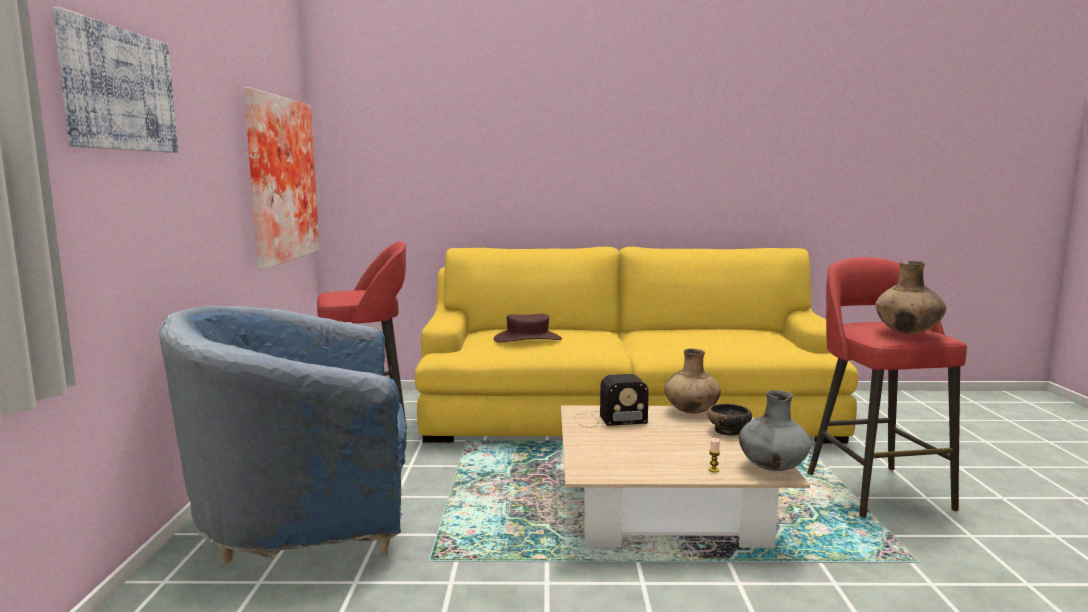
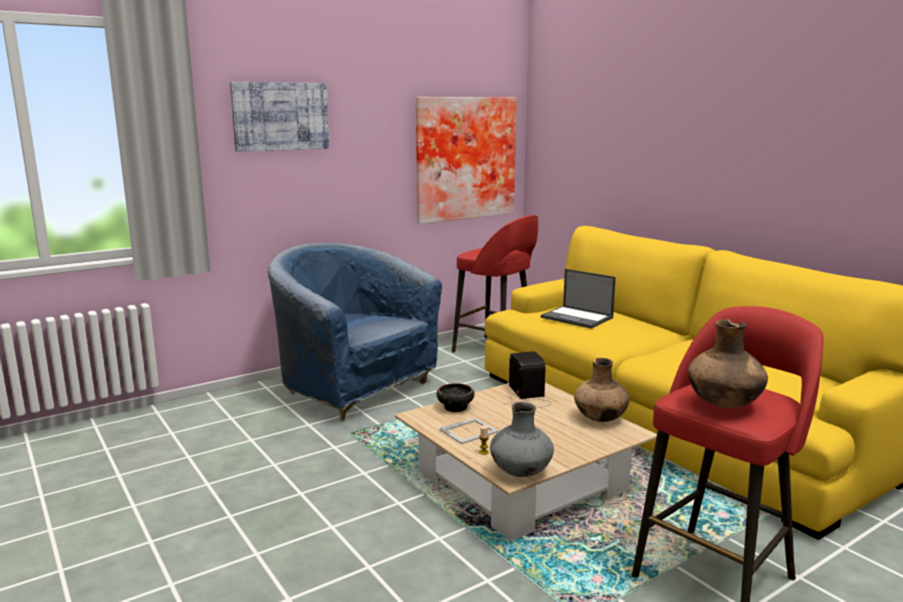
camera: 55 degrees right, 5 degrees up
brown hat [494,314,562,343] -> laptop [541,269,616,329]
radio [574,374,649,428] -> radio turned 150 degrees counterclockwise [509,351,552,408]
bowl [707,403,752,436] -> bowl moved to [436,383,475,412]
none -> picture frame [439,418,499,444]

